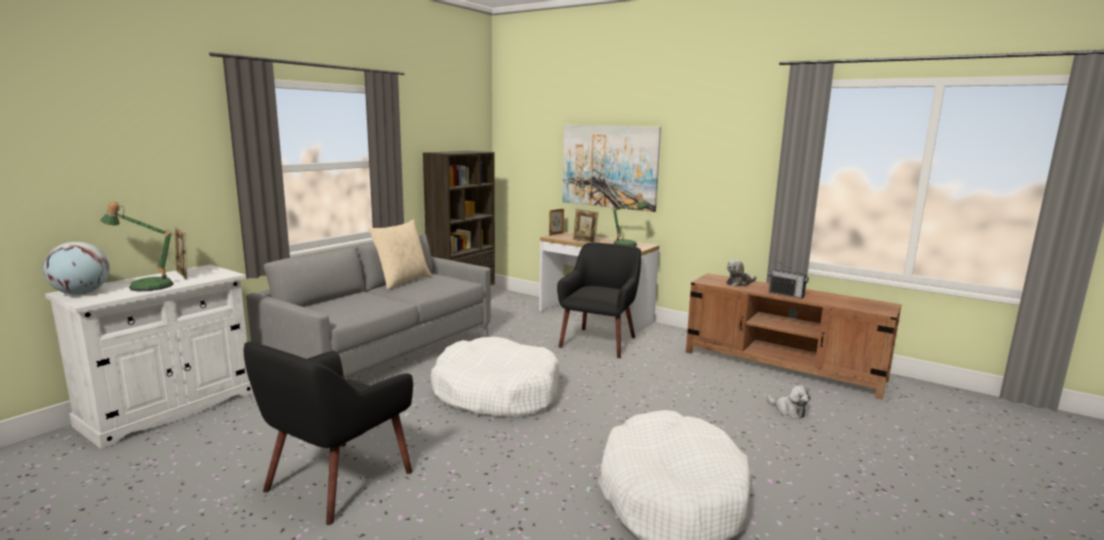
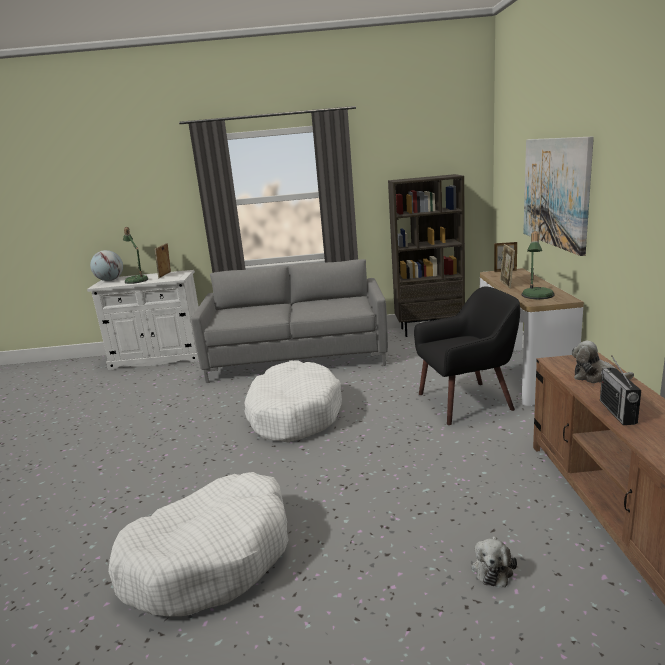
camera: 55 degrees right, 5 degrees up
black armchair [244,341,413,525] -> none
beige pillow [368,220,432,290] -> none

